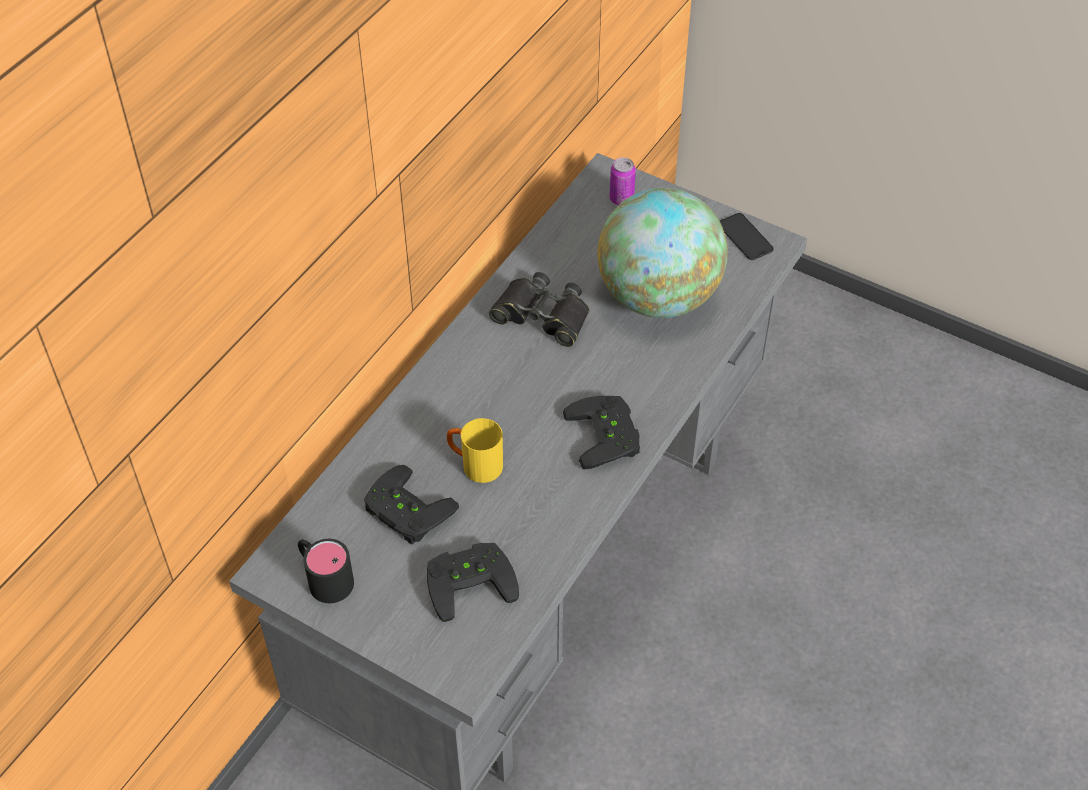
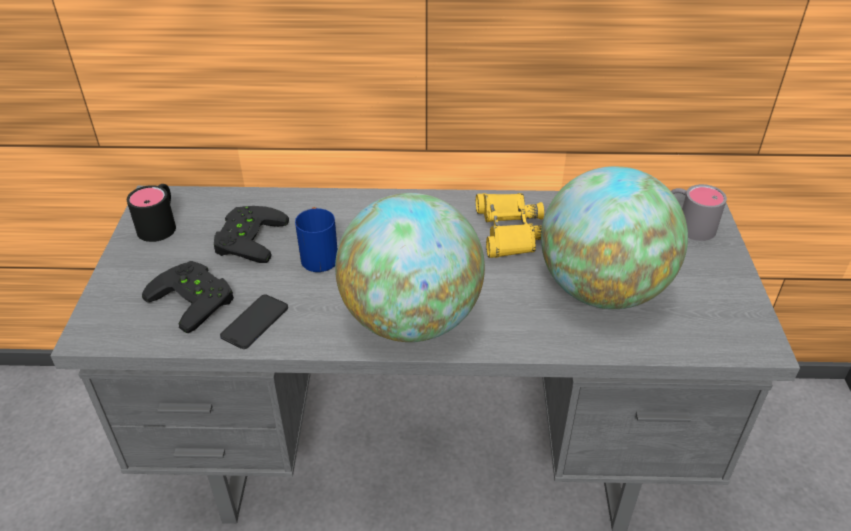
camera: 60 degrees right, 10 degrees down
yellow mug [447,418,503,483] -> blue mug [295,207,337,272]
black binoculars [489,272,590,347] -> yellow binoculars [476,193,544,258]
black game controller [563,396,640,469] -> globe [335,193,485,342]
can [609,158,636,205] -> grey mug [671,184,727,241]
phone [720,213,773,260] -> phone moved to [220,295,288,349]

